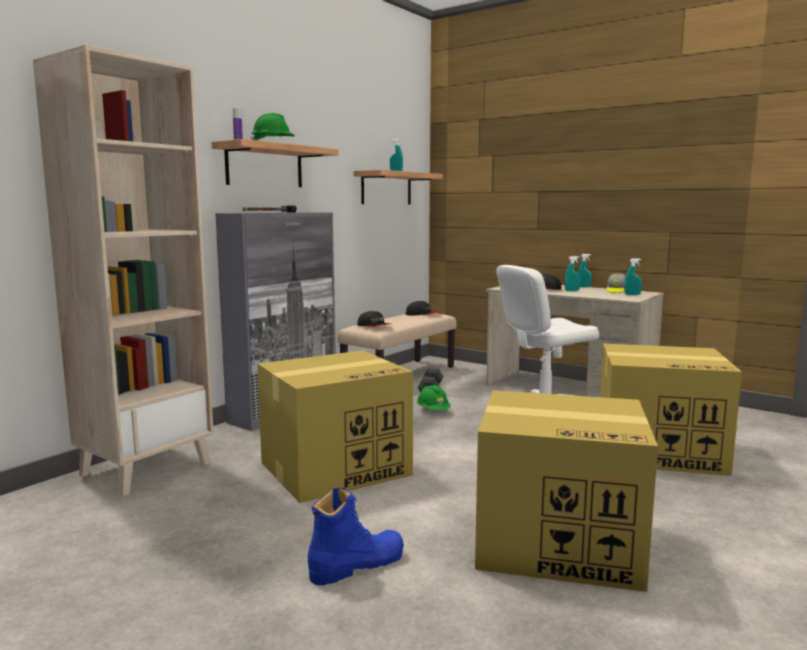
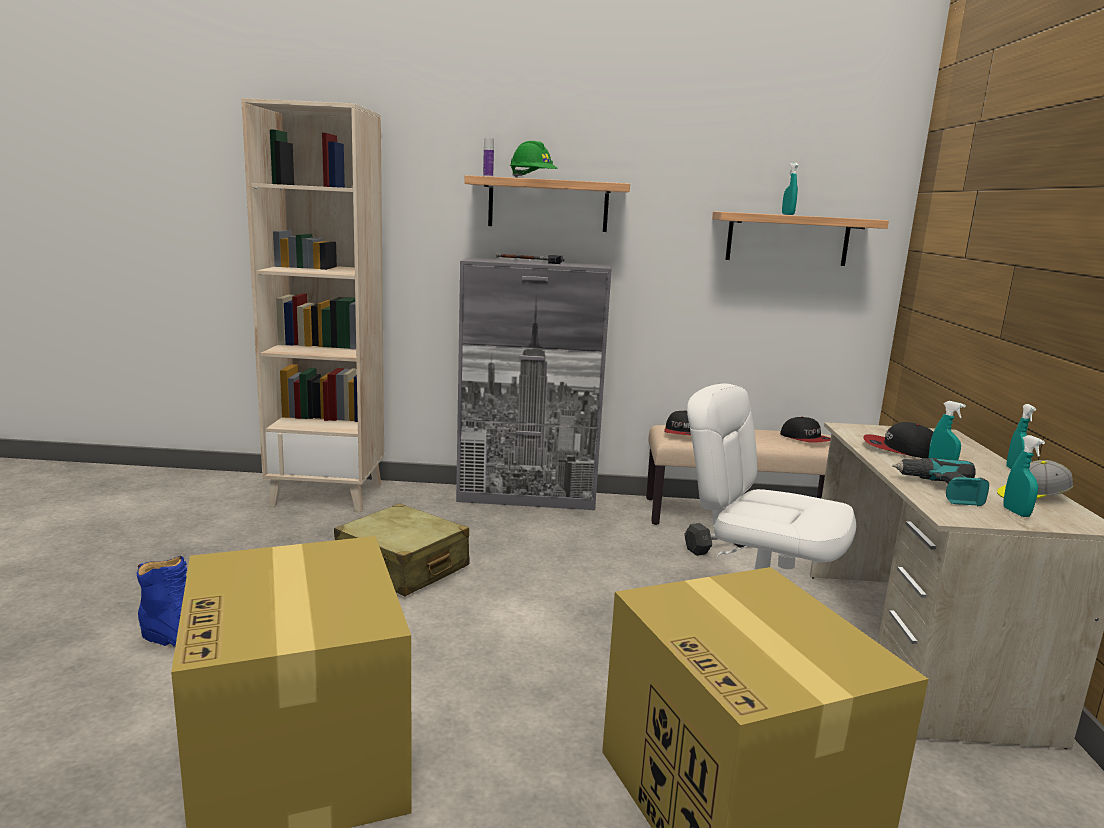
camera: 55 degrees right, 5 degrees up
cardboard box [257,350,413,503] -> beige suitcase [334,503,469,596]
green hard hat [417,385,451,410] -> none
none -> power drill [892,458,989,506]

